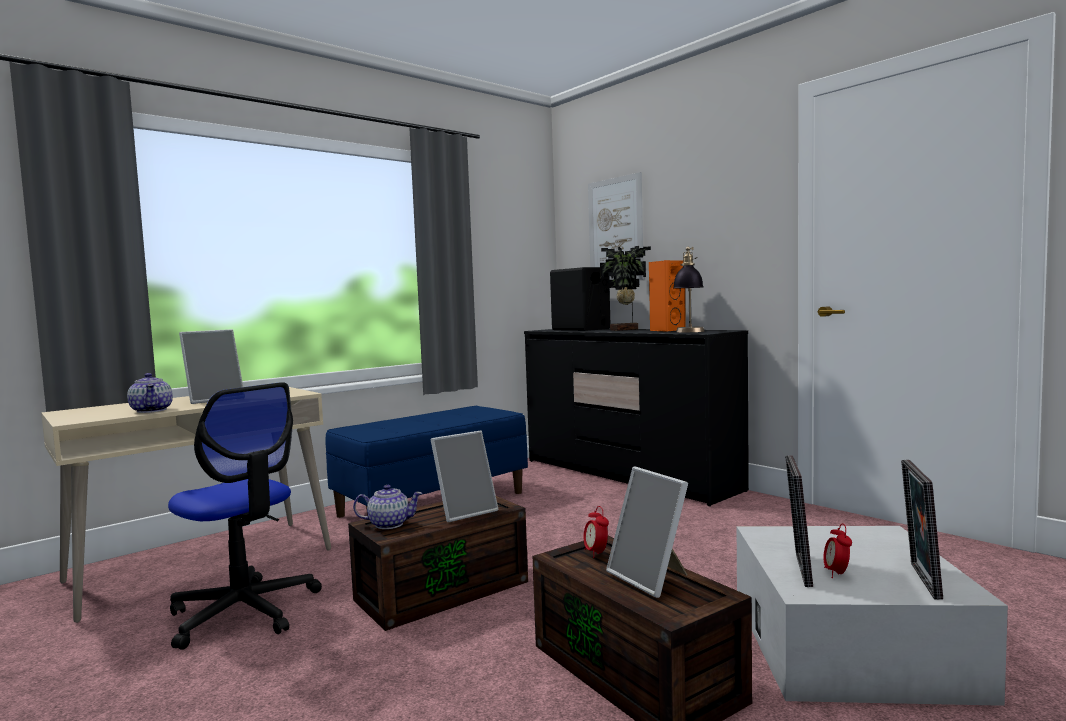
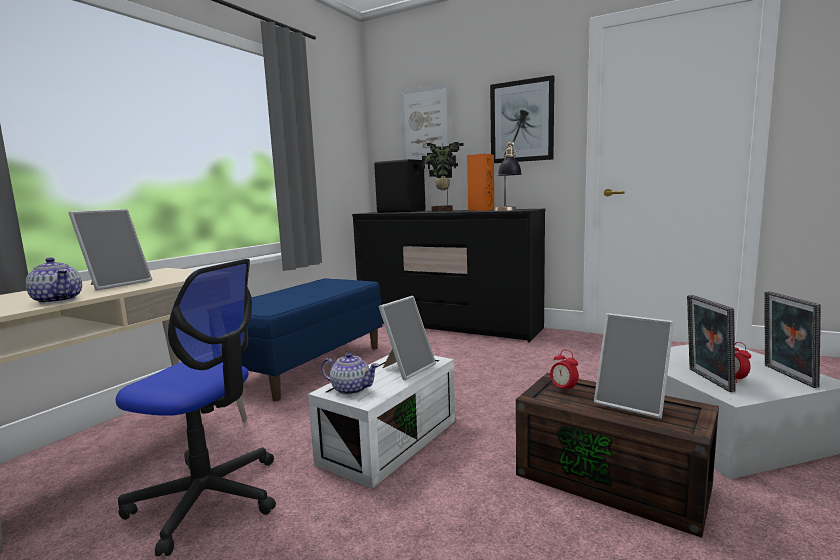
camera: 20 degrees left, 5 degrees up
brown storage box [348,496,528,631] -> white storage box [308,355,455,489]
teapot [353,485,423,529] -> teapot turned 45 degrees clockwise [321,353,379,395]
none -> picture [490,75,554,163]

